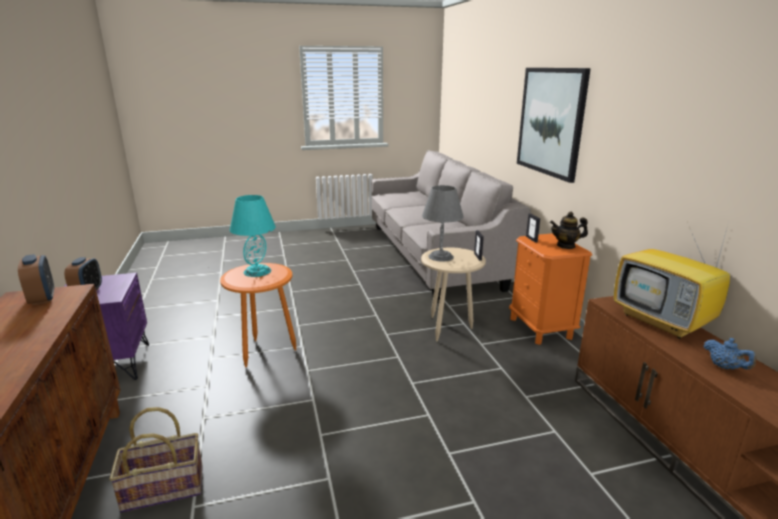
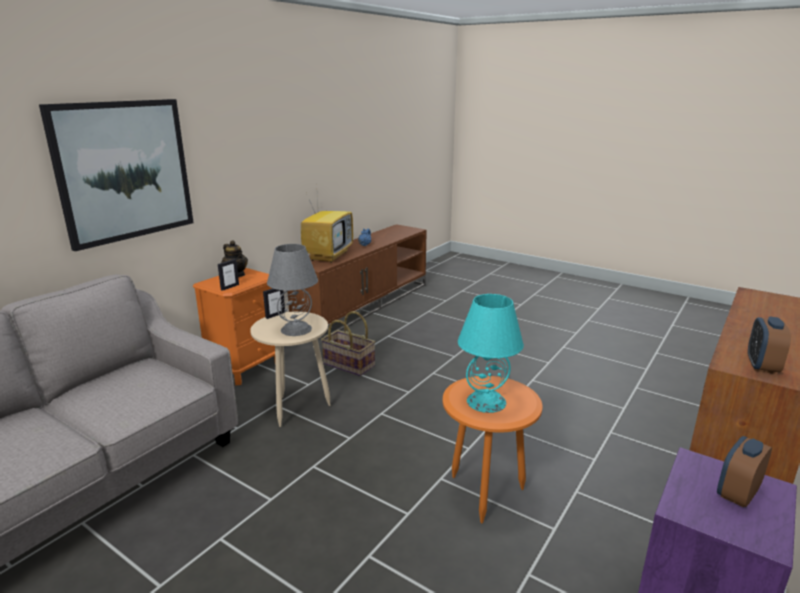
camera: 130 degrees left, 0 degrees up
basket [109,407,203,513] -> basket moved to [321,311,375,376]

